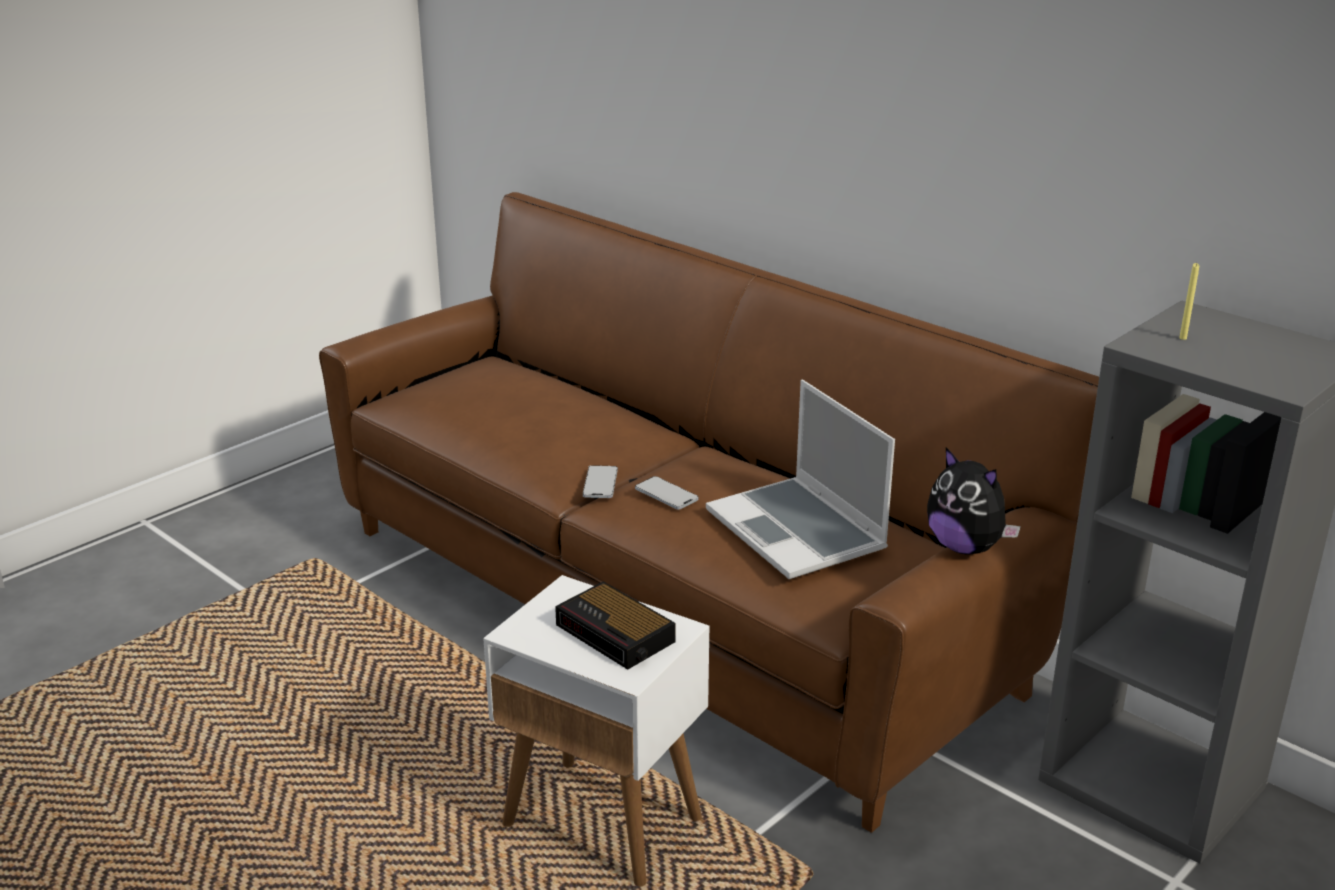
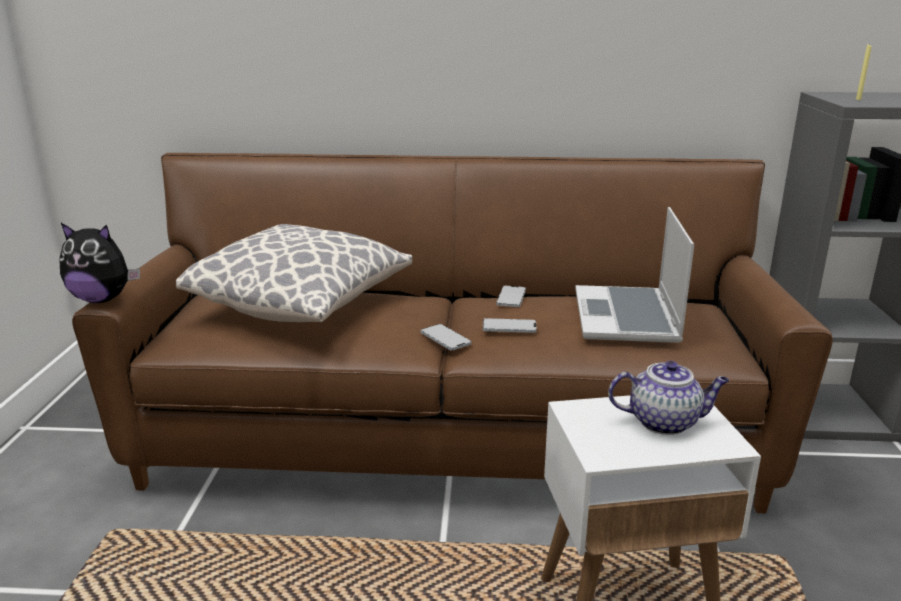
camera: 40 degrees left, 5 degrees down
alarm clock [555,582,676,670] -> teapot [608,361,729,435]
laptop [706,380,895,579] -> laptop turned 75 degrees clockwise [575,207,694,343]
plush toy [927,448,1021,554] -> plush toy moved to [59,223,140,303]
none -> pillow [176,224,412,322]
none -> phone [496,286,526,307]

